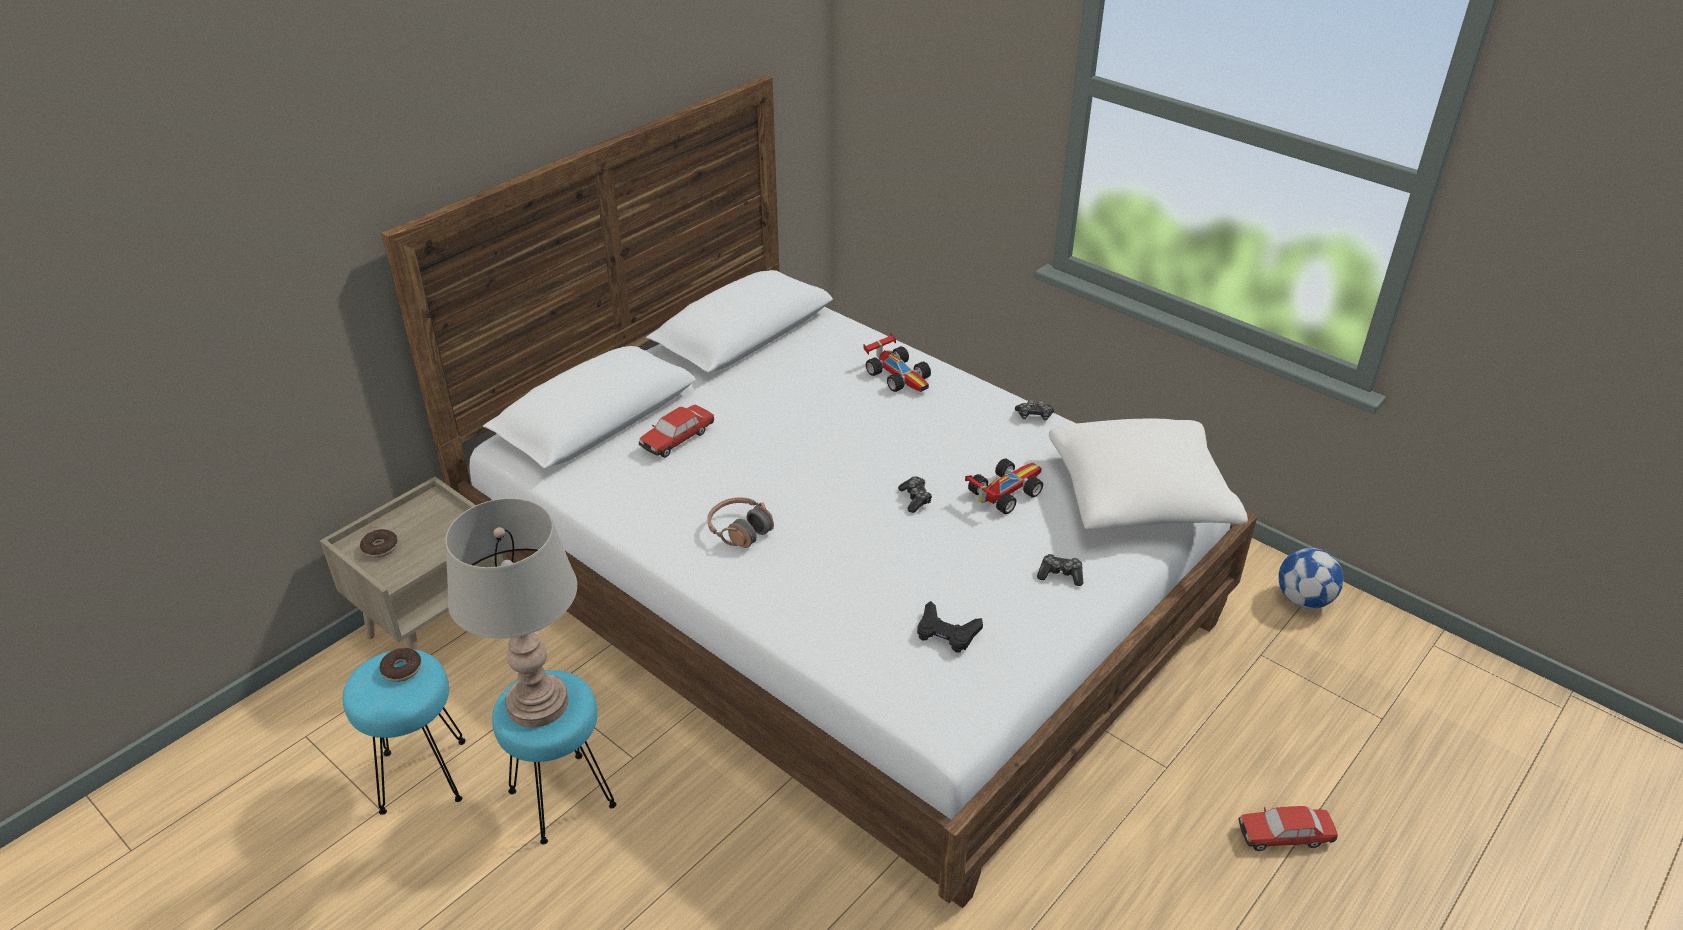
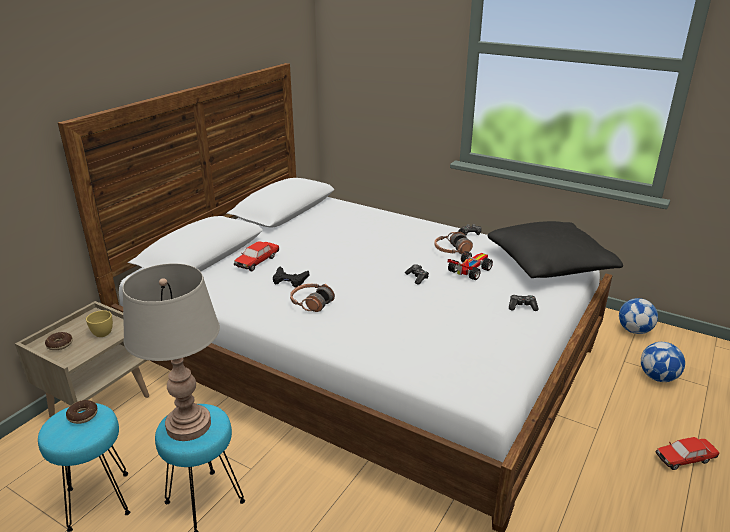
camera: 10 degrees left, 10 degrees down
toy car [863,333,931,392] -> none
black game controller [917,601,983,652] -> black game controller moved to [273,267,310,287]
white pillow [1049,419,1248,530] -> black pillow [488,221,623,278]
none -> yellow cup [86,310,113,337]
none -> headphones [434,232,473,255]
none -> football [641,342,685,382]

